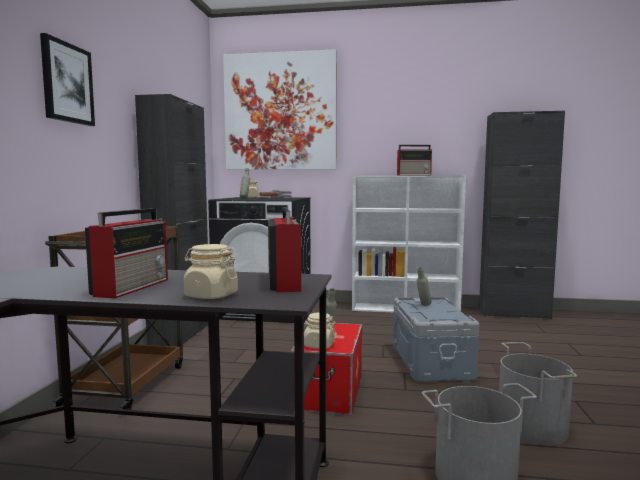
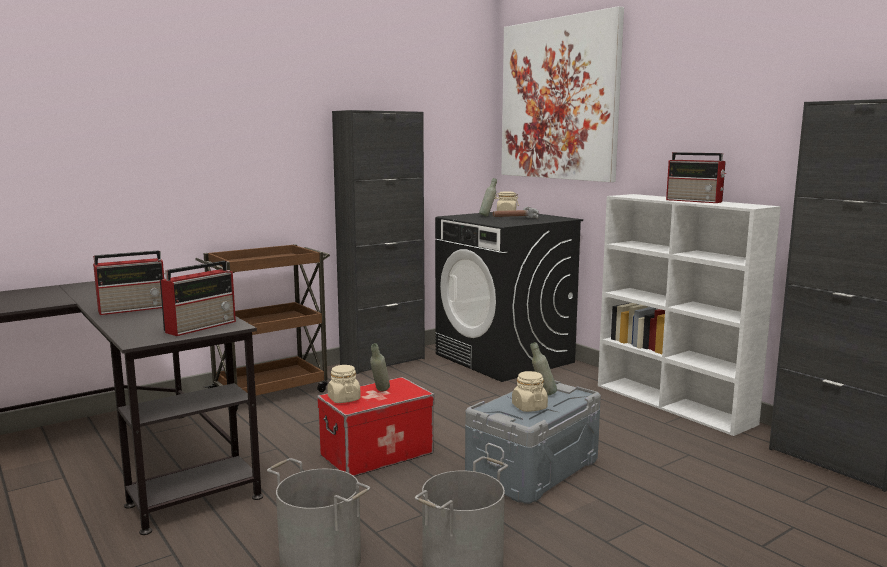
camera: 45 degrees right, 5 degrees up
picture [40,33,95,126] -> none
beige jar [184,244,238,299] -> beige jar moved to [512,371,548,412]

